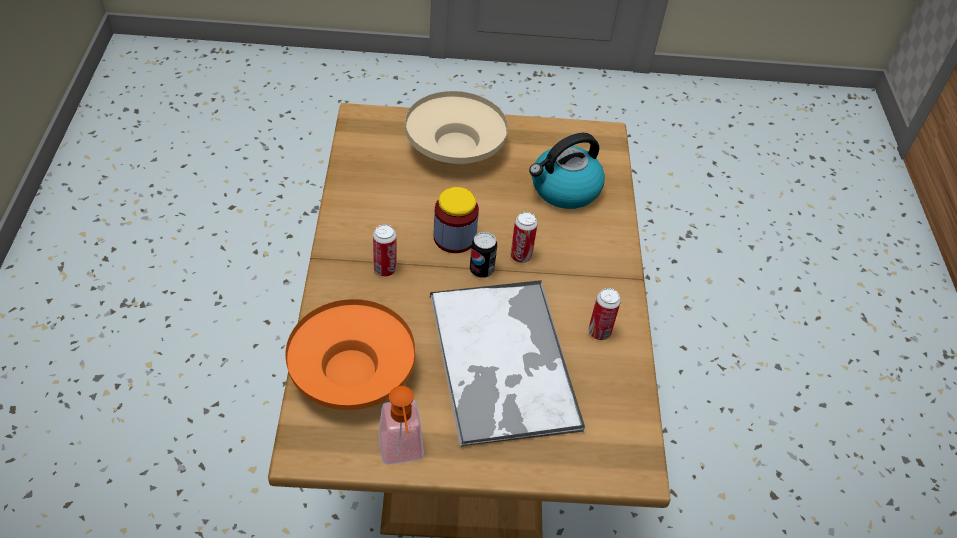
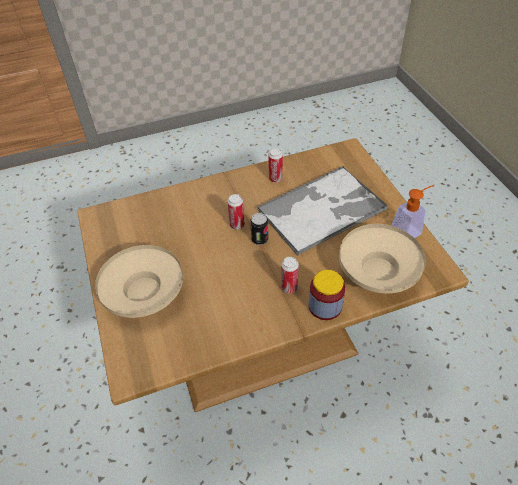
camera: 105 degrees left, 0 degrees up
orange bowl [285,299,415,410] -> beige bowl [339,224,426,294]
jar [434,187,479,253] -> jar moved to [309,270,345,320]
kettle [529,133,605,209] -> none

